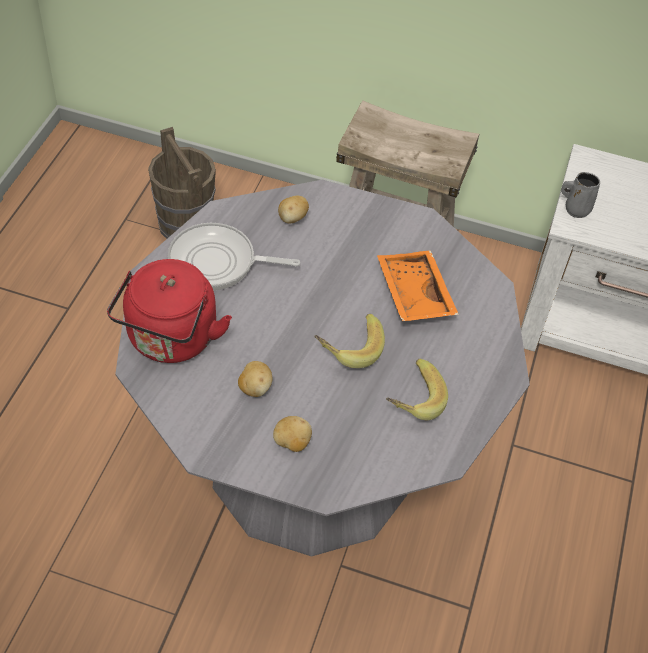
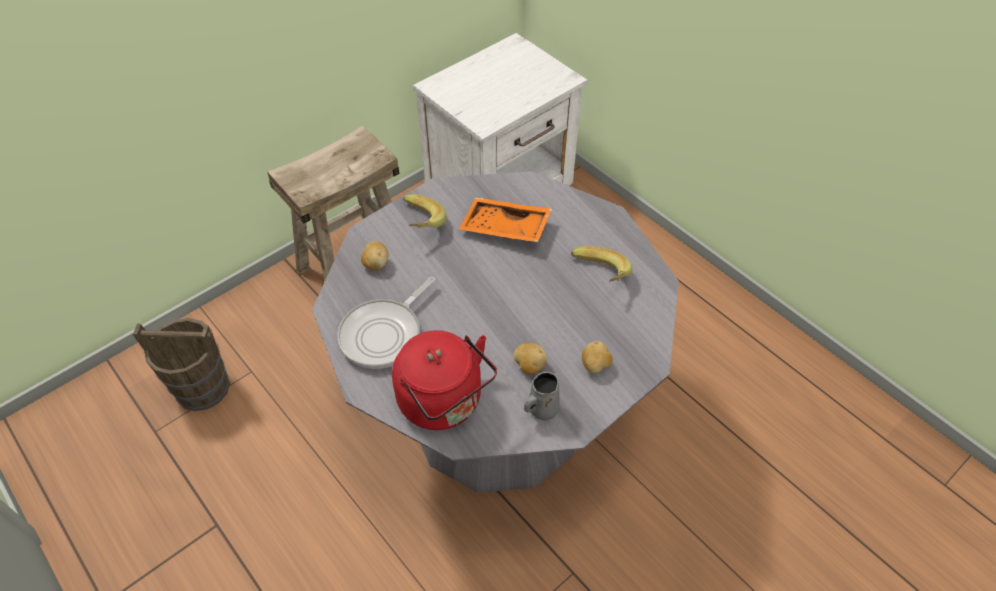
camera: 55 degrees left, 0 degrees up
banana [314,313,385,368] -> banana moved to [403,194,446,228]
grey mug [561,172,600,218] -> grey mug moved to [524,372,560,420]

